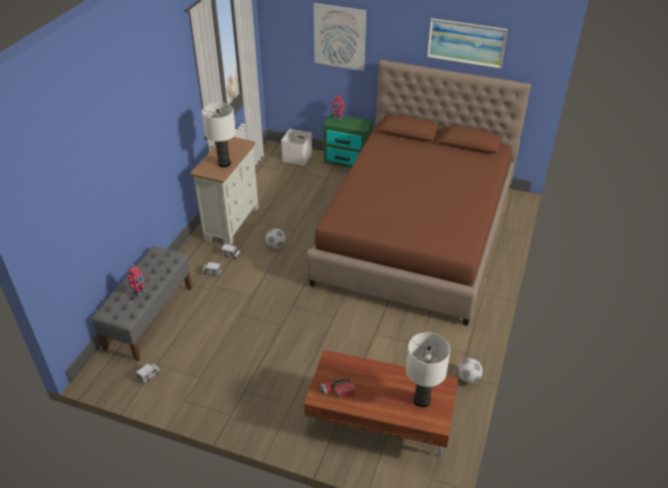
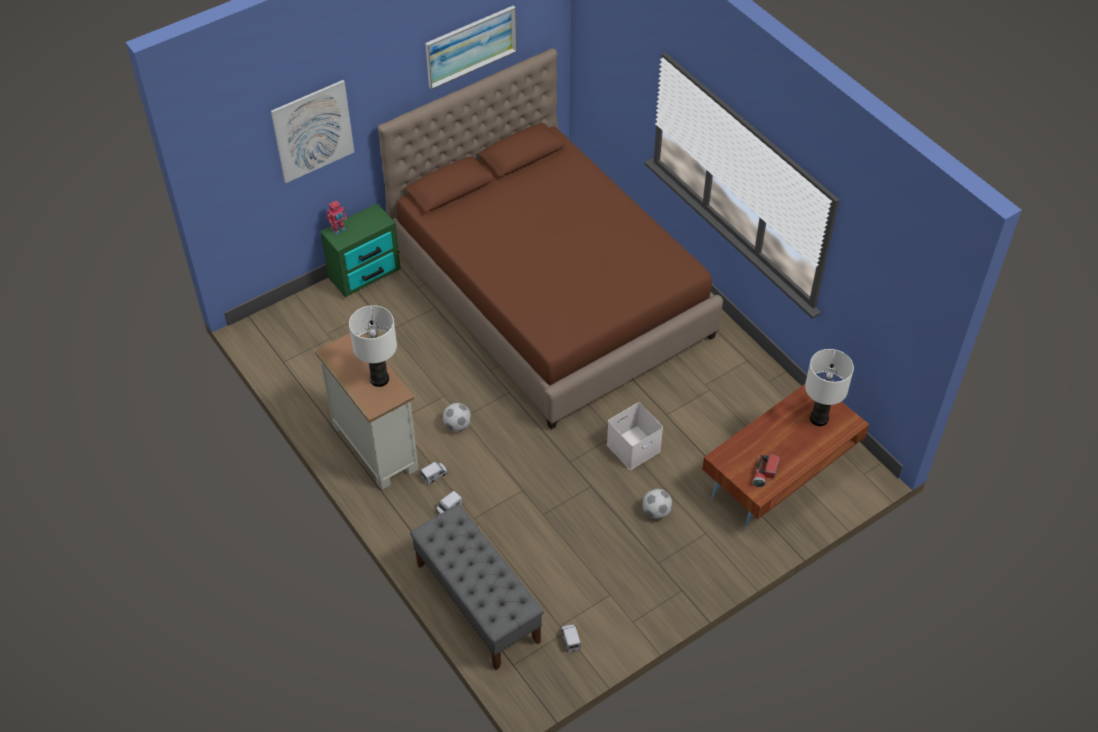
camera: 55 degrees left, 10 degrees up
toy robot [128,266,146,297] -> none
white storage box [281,129,312,165] -> white storage box moved to [607,402,663,470]
football [457,358,483,384] -> football moved to [642,489,672,519]

